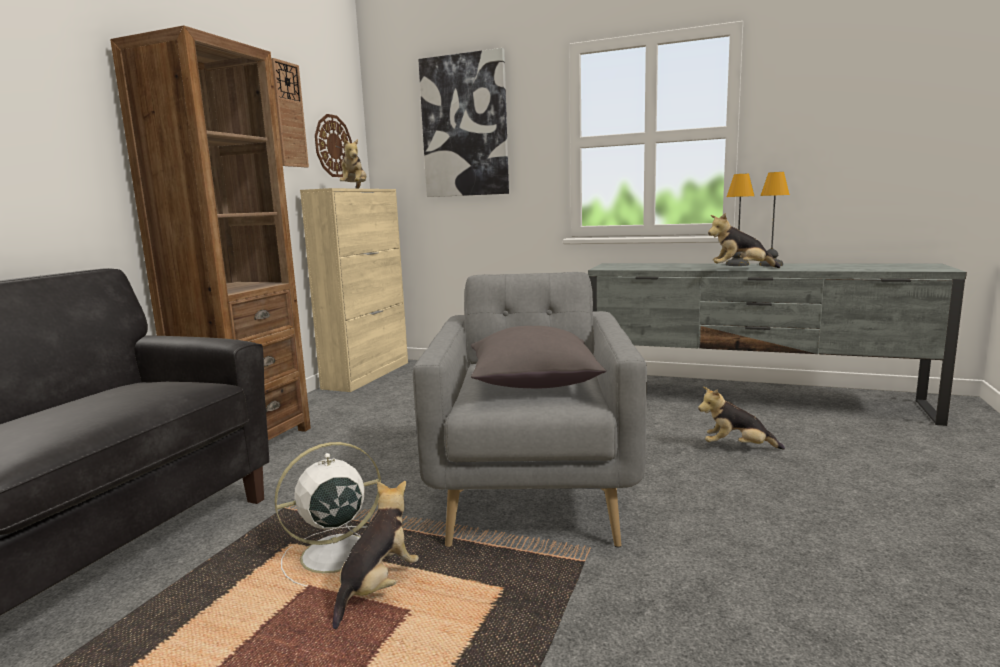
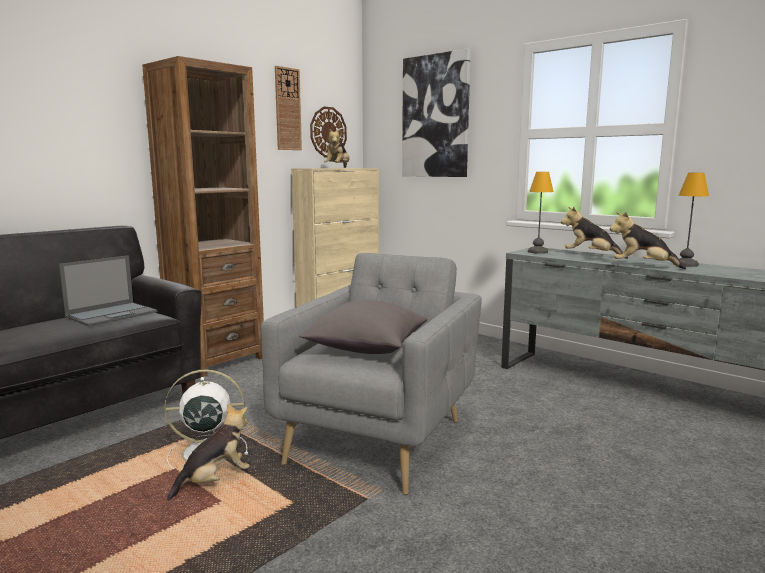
camera: 20 degrees right, 0 degrees up
plush toy [698,386,785,450] -> plush toy moved to [561,207,628,259]
table lamp [726,174,754,266] -> table lamp moved to [528,172,554,254]
none -> laptop [59,255,157,326]

